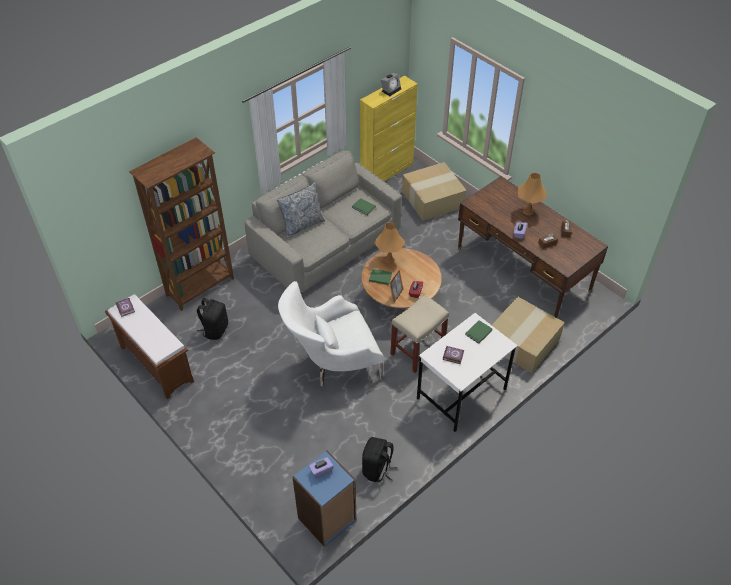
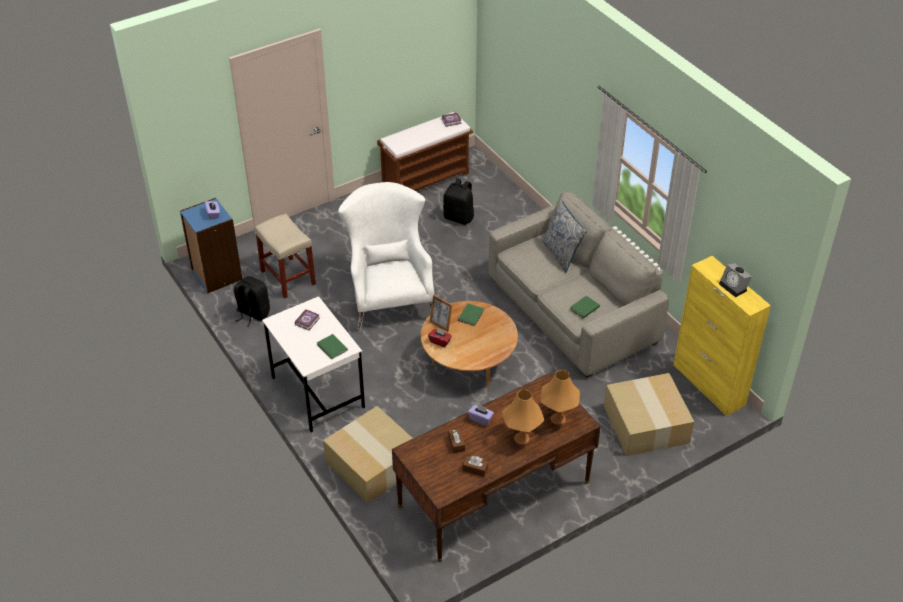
camera: 100 degrees right, 5 degrees down
brown bookcase [129,137,234,311] -> none
orange table lamp [374,223,405,264] -> orange table lamp moved to [541,370,580,425]
beige stool [390,295,449,373] -> beige stool moved to [255,214,316,299]

